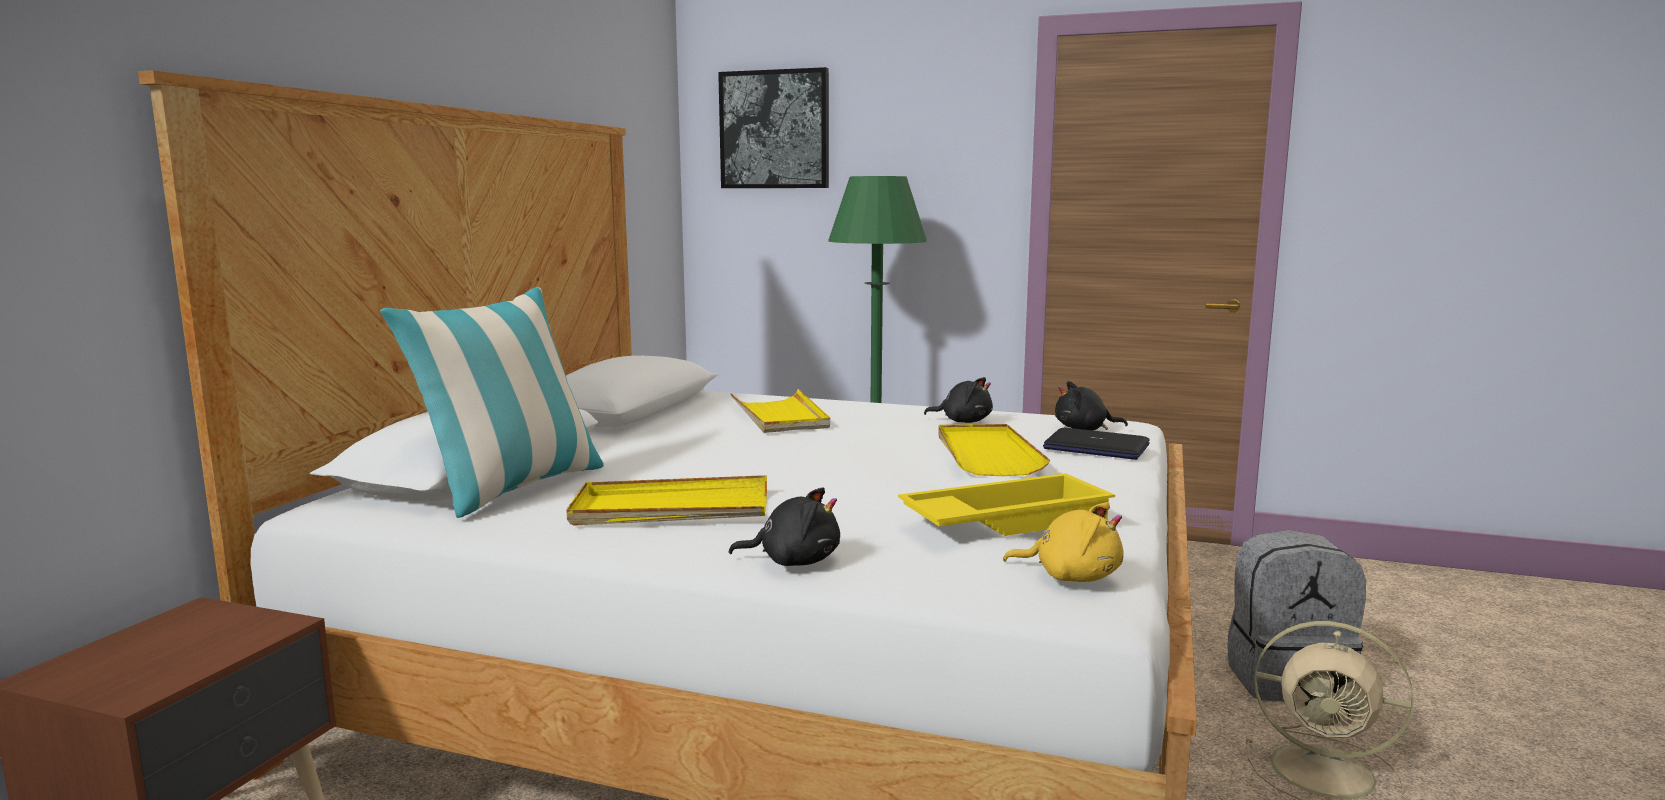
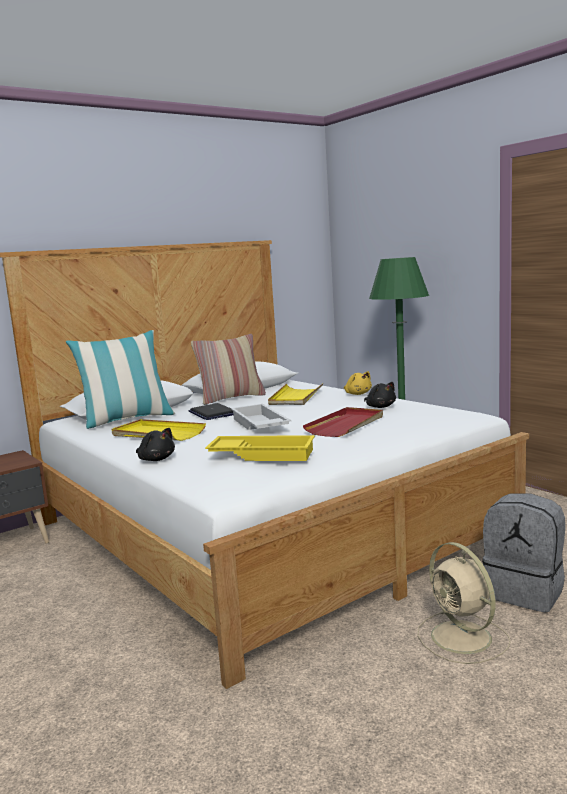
camera: 35 degrees right, 0 degrees up
picture [718,67,829,188] -> none
yellow tray [938,424,1050,476] -> red tray [303,407,383,437]
yellow plush toy [1003,502,1124,582] -> yellow plush toy moved to [344,371,372,395]
laptop [1043,428,1150,460] -> laptop moved to [189,403,233,420]
black plush toy [1055,381,1128,430] -> none
none -> pillow [191,334,266,405]
none -> white tray [231,404,291,430]

